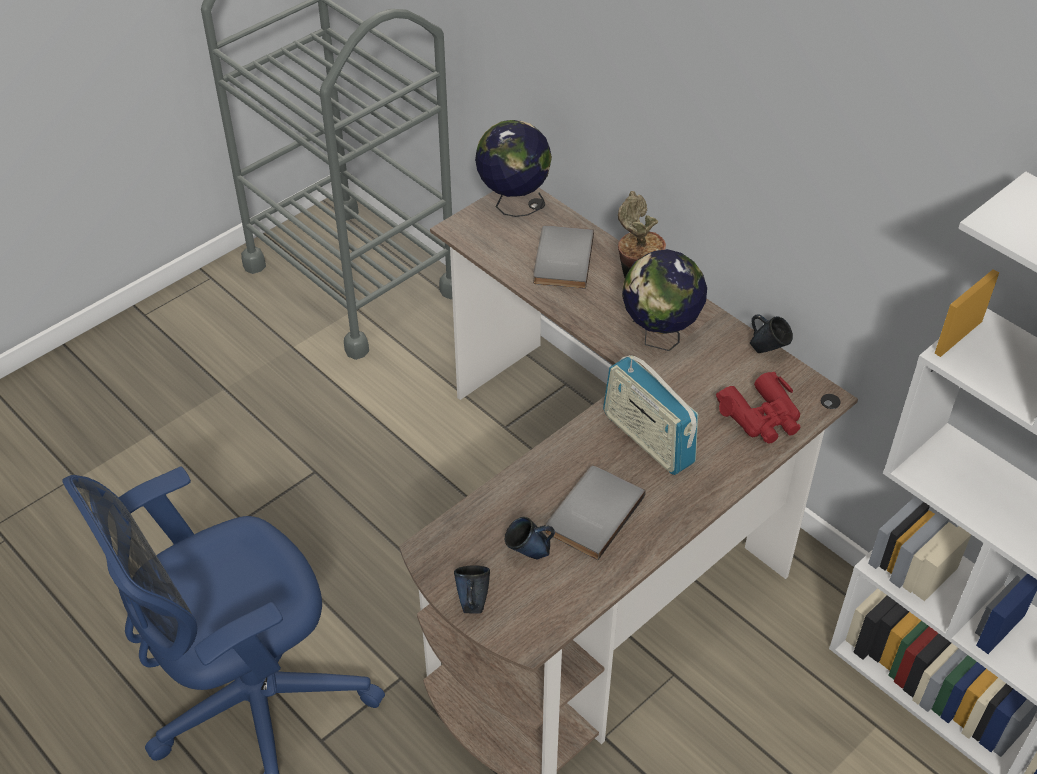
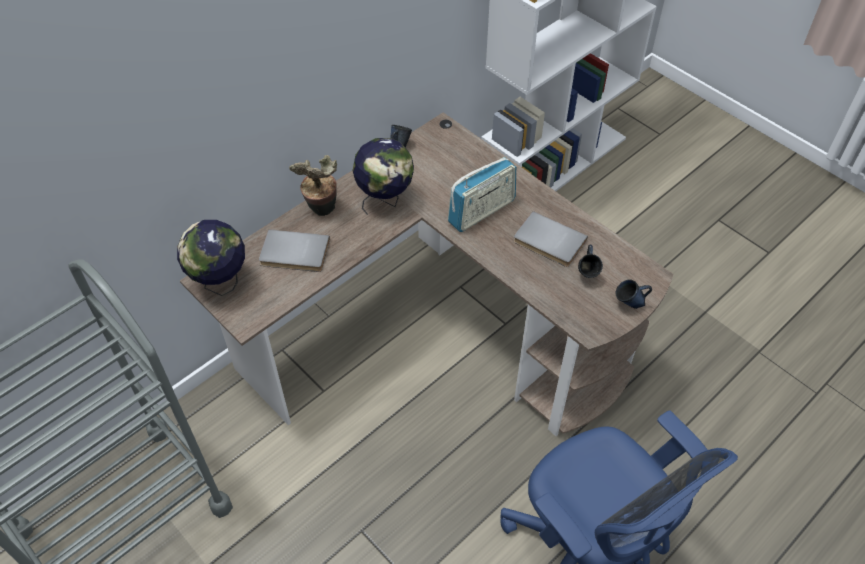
camera: 90 degrees left, 5 degrees up
red binoculars [716,372,800,444] -> none

